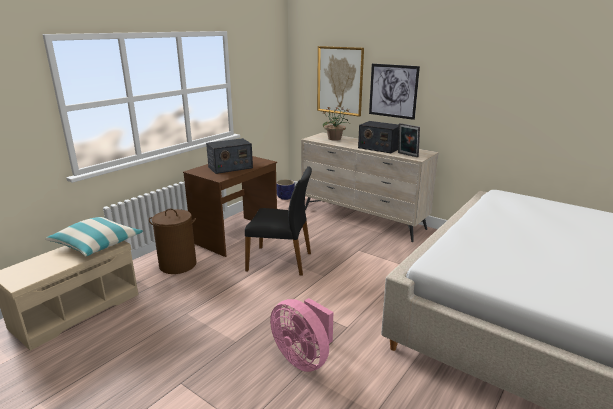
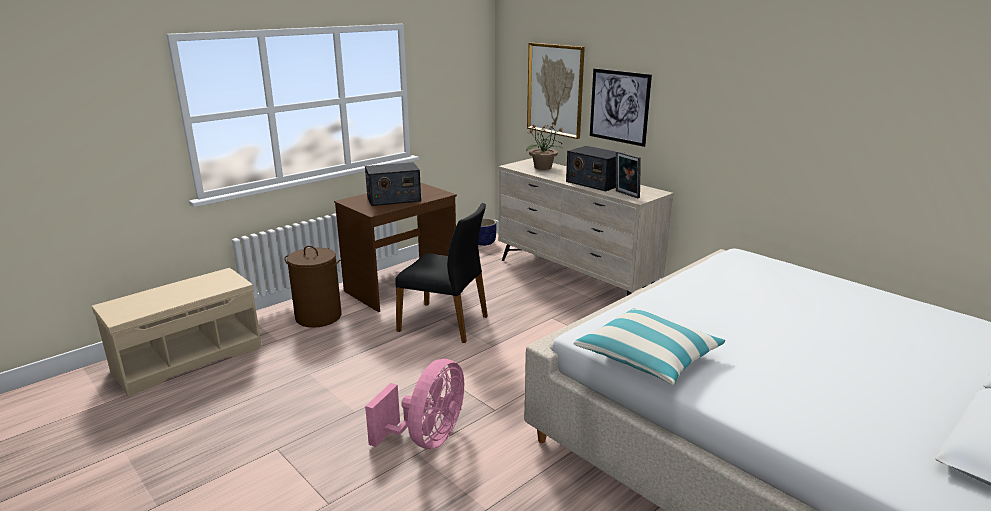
camera: 10 degrees right, 0 degrees up
pillow [45,217,143,257] -> pillow moved to [574,308,725,385]
pink fan [270,298,333,372] -> pink fan turned 120 degrees counterclockwise [365,359,464,449]

